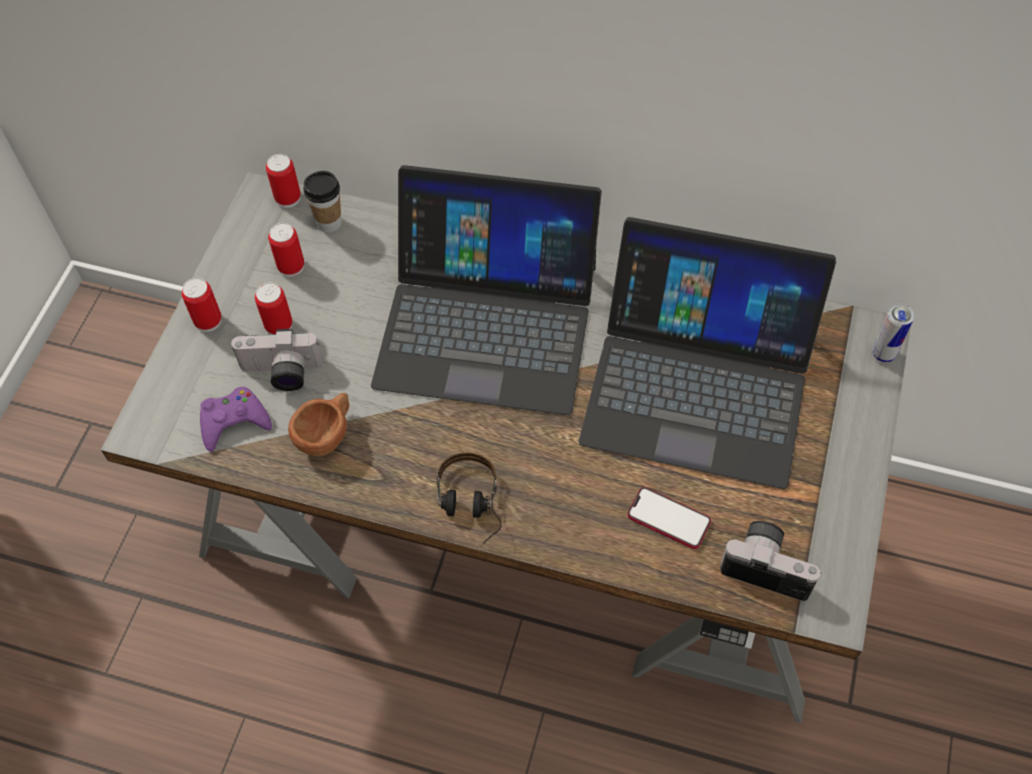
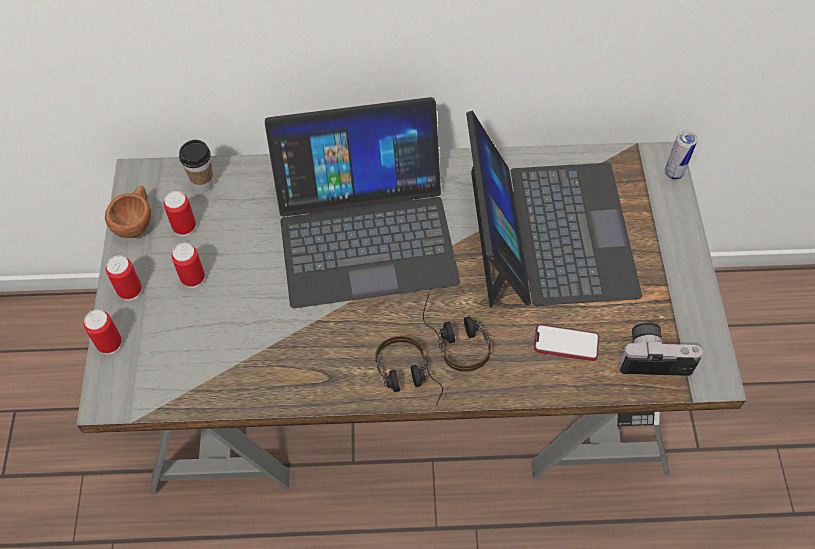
camera: 20 degrees left, 0 degrees up
purple game controller [200,387,272,452] -> none
camera [230,329,323,391] -> none
can [266,154,301,208] -> can moved to [84,310,122,355]
brown cup [288,393,349,456] -> brown cup moved to [105,186,151,238]
laptop [579,217,836,489] -> laptop turned 90 degrees counterclockwise [466,111,642,308]
none -> headphones [423,294,491,372]

